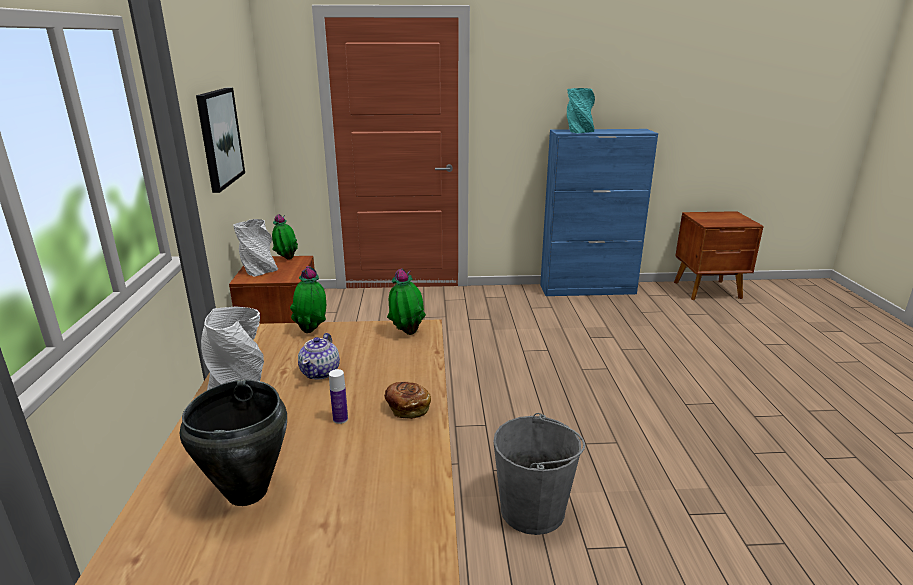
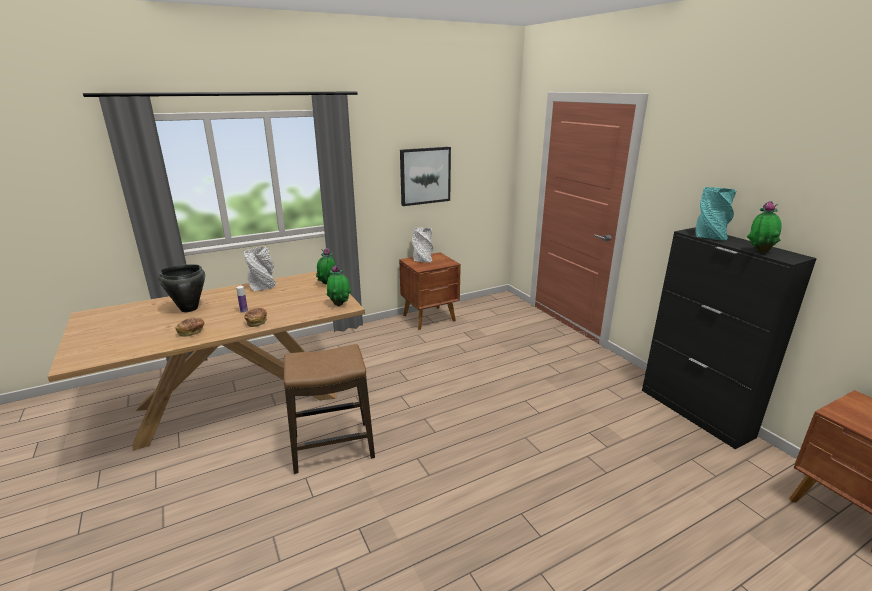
camera: 65 degrees right, 0 degrees up
potted plant [272,214,298,260] -> potted plant moved to [747,201,782,253]
teapot [298,333,340,379] -> none
grey bucket [493,413,585,535] -> stool [284,344,375,474]
blue cabinet [540,129,658,296] -> black cabinet [642,227,817,449]
none -> bread [175,318,204,337]

